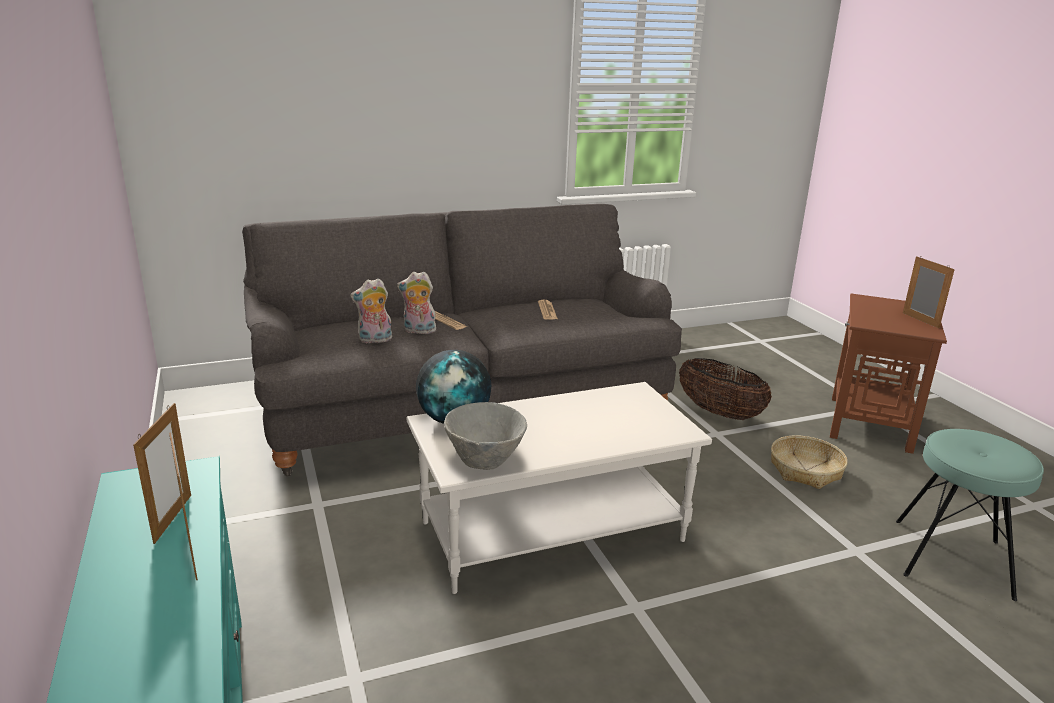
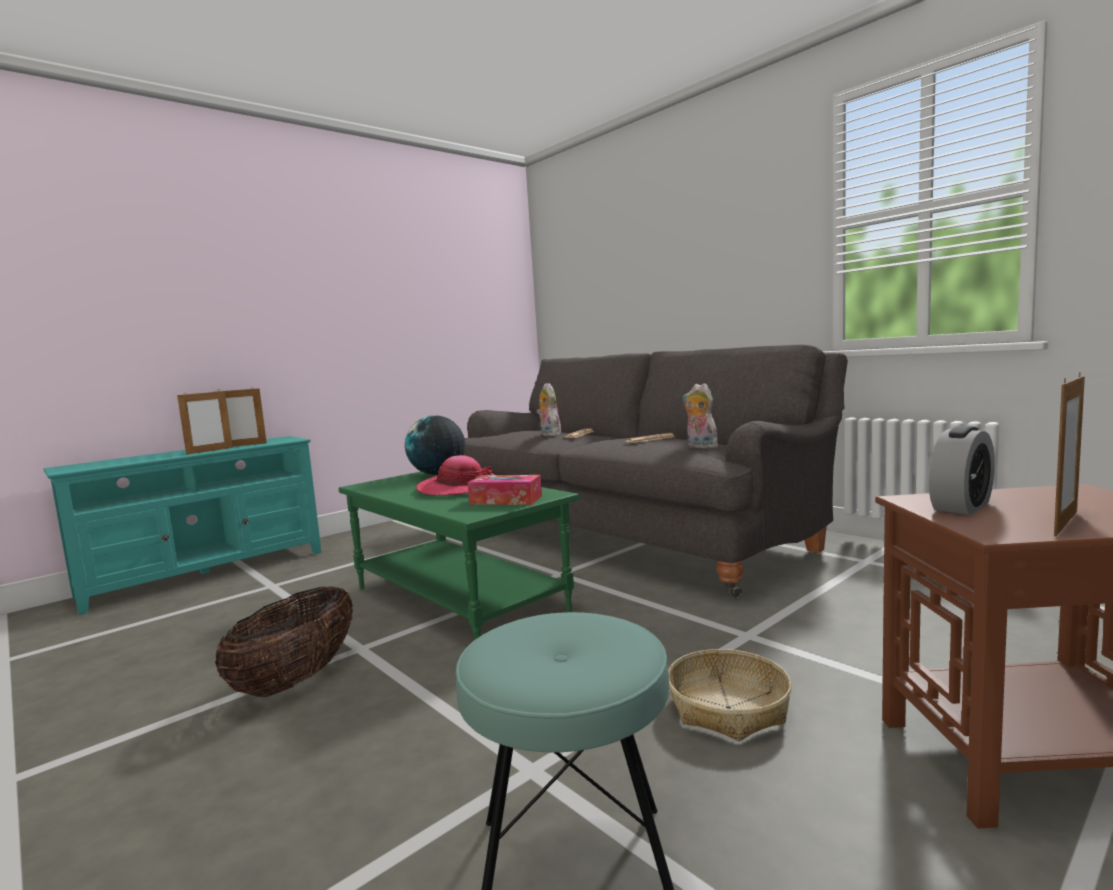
camera: 70 degrees right, 15 degrees down
plush toy [350,278,392,344] -> plush toy moved to [683,383,718,449]
white coffee table [407,382,712,594] -> green coffee table [339,472,579,640]
grey bowl [444,402,527,470] -> none
basket [679,358,772,420] -> basket moved to [215,587,353,697]
none -> hat [416,455,494,496]
none -> tissue box [468,475,542,505]
none -> alarm clock [929,426,995,515]

